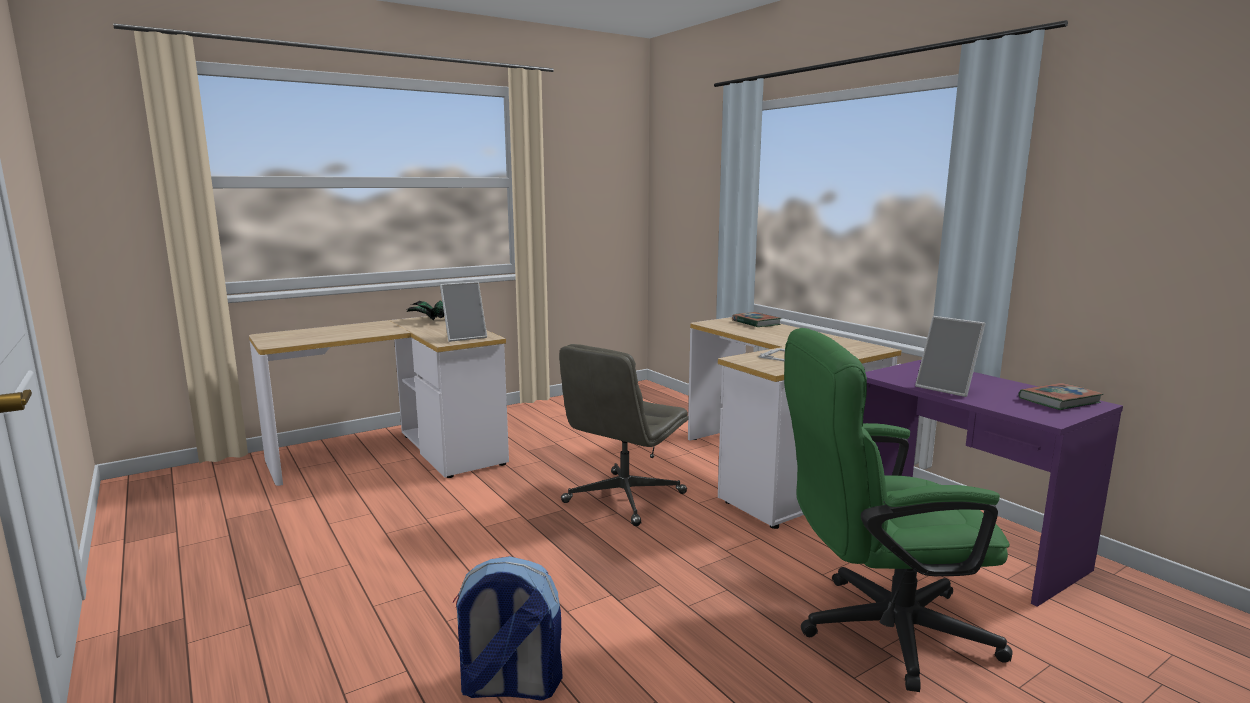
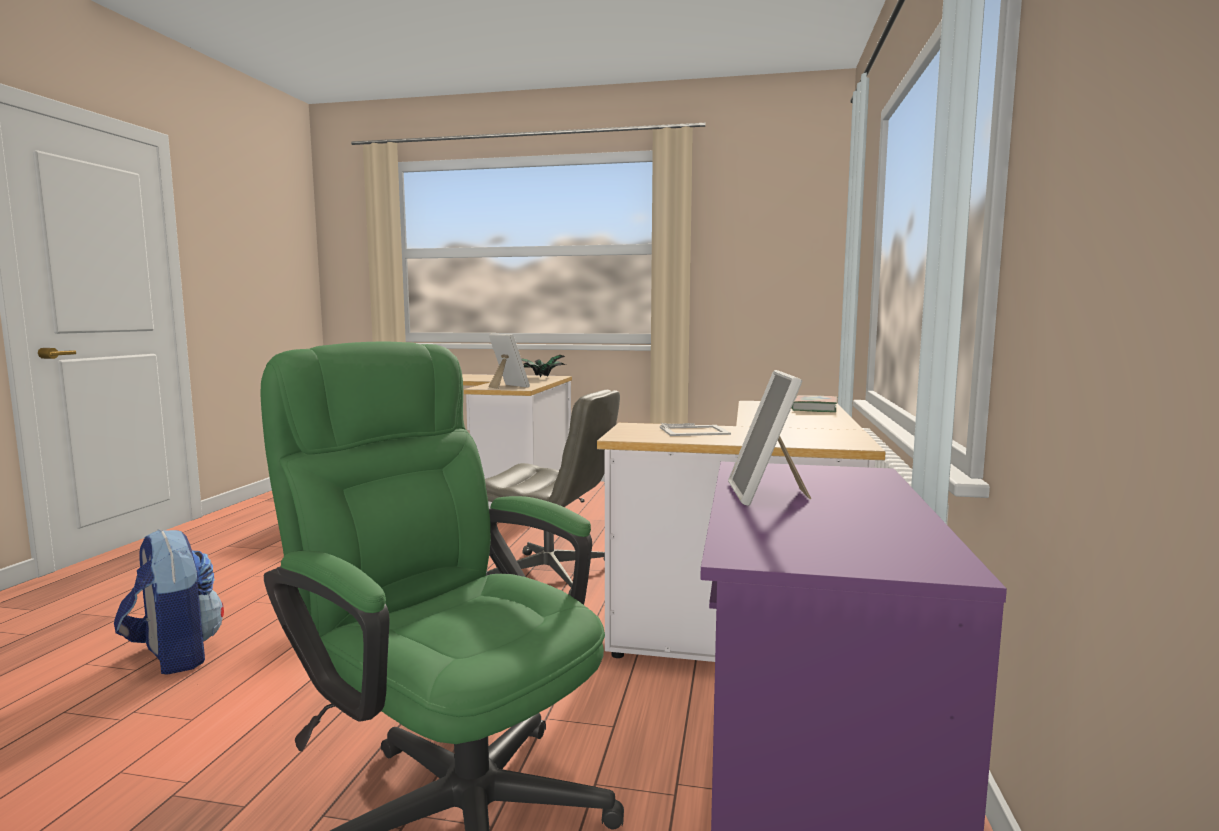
camera: 45 degrees right, 5 degrees down
picture frame [440,282,487,342] -> picture frame turned 150 degrees counterclockwise [489,334,530,389]
grey office chair [559,344,689,526] -> grey office chair turned 150 degrees counterclockwise [485,390,620,595]
book [1018,383,1103,410] -> none

